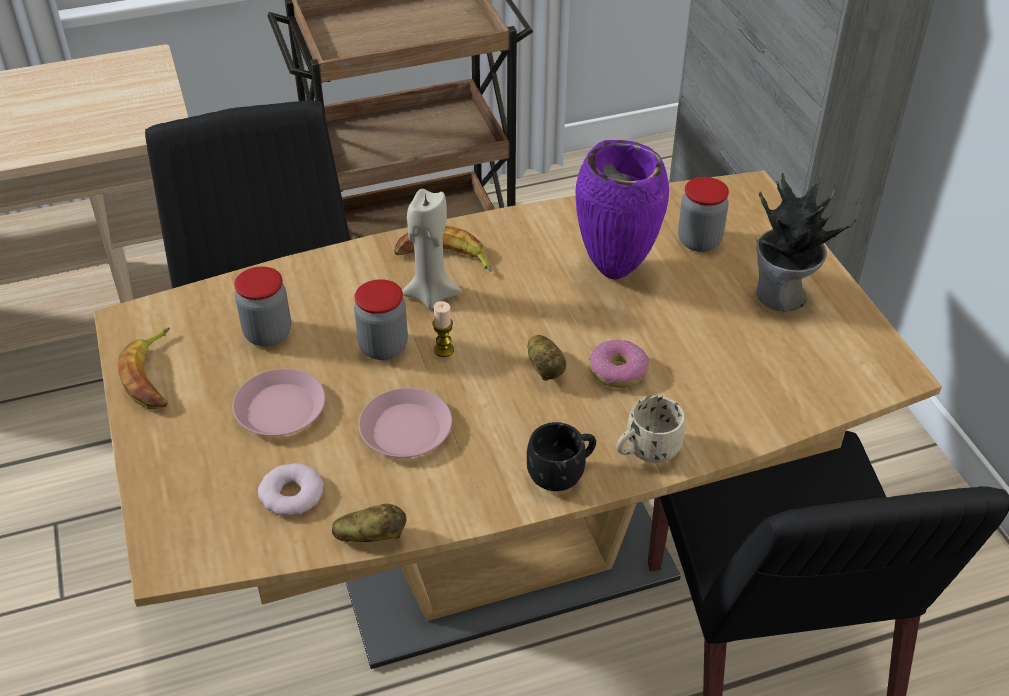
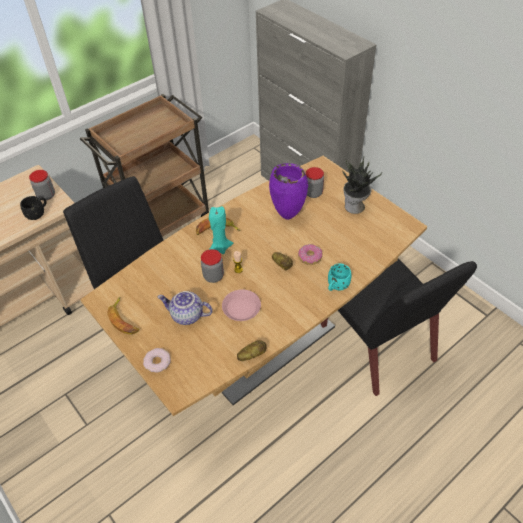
camera: 20 degrees left, 5 degrees up
pink plate [233,369,325,436] -> teapot [158,291,212,325]
jar [234,266,291,347] -> jar moved to [29,170,55,200]
donut [258,463,324,516] -> donut moved to [143,348,171,373]
beige candle [402,189,462,309] -> turquoise candle [209,206,233,254]
black mug [527,422,596,491] -> black mug moved to [20,196,47,220]
beige mug [617,396,685,463] -> turquoise mug [328,264,351,291]

